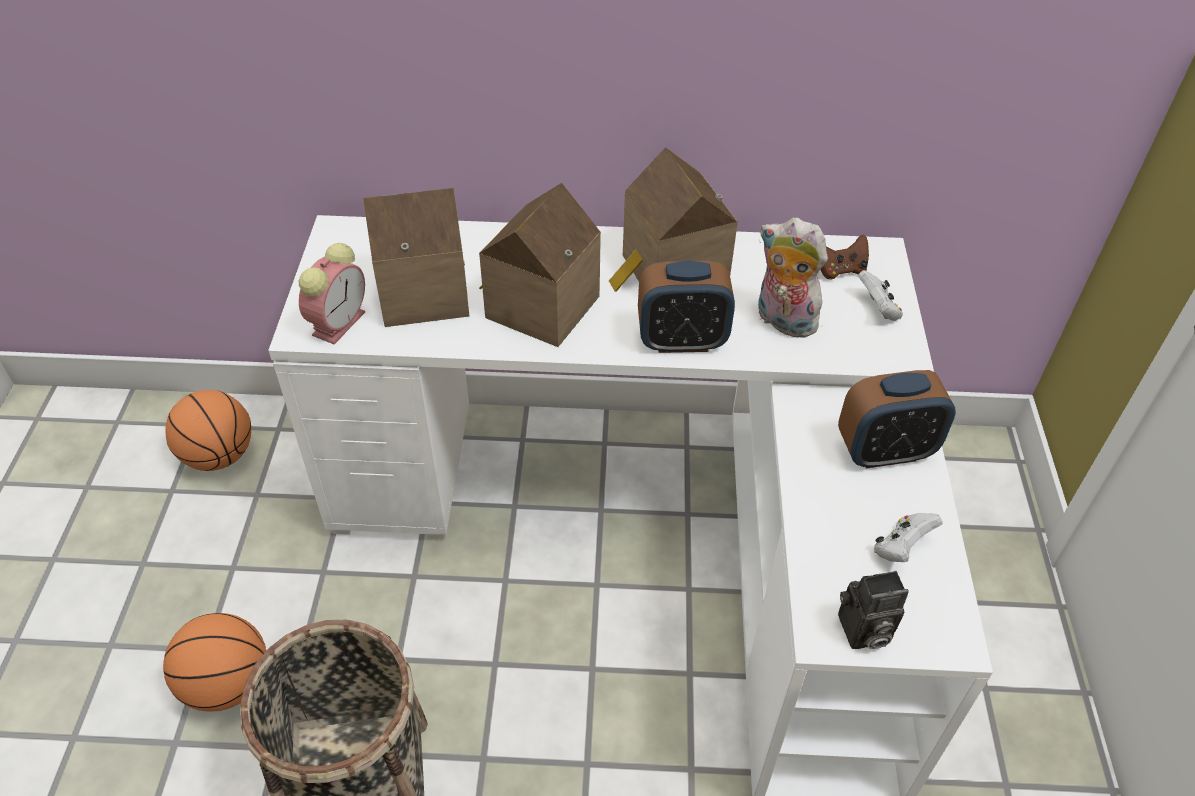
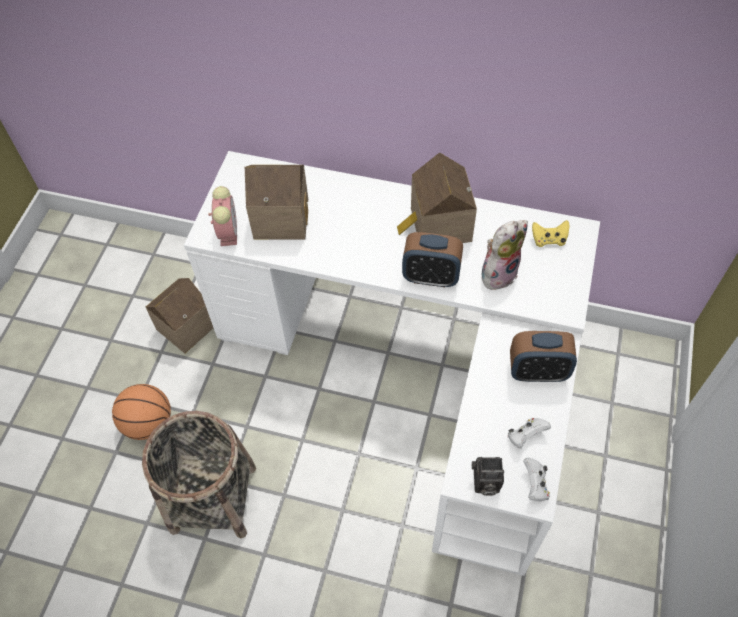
camera: 15 degrees right, 10 degrees up
basketball [166,390,251,471] -> none
alarm clock [299,243,365,345] -> alarm clock turned 45 degrees counterclockwise [208,186,237,246]
toy house [479,183,601,347] -> toy house moved to [146,278,213,354]
plush toy [758,218,828,338] -> plush toy turned 90 degrees clockwise [481,220,528,291]
brown game controller [820,235,869,279] -> yellow game controller [532,220,569,247]
white game controller [858,270,903,321] -> white game controller moved to [523,458,550,501]

